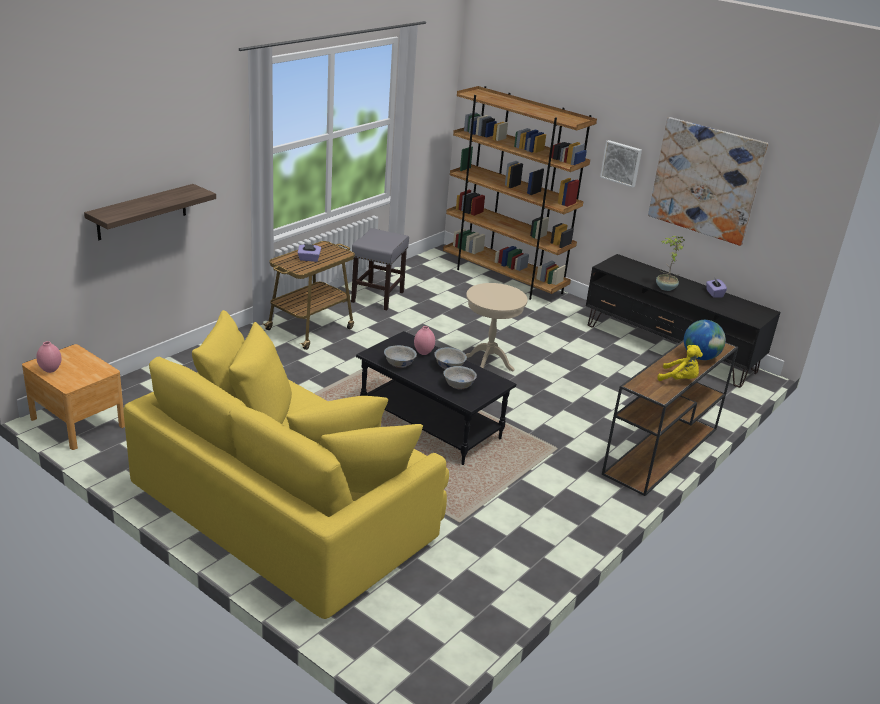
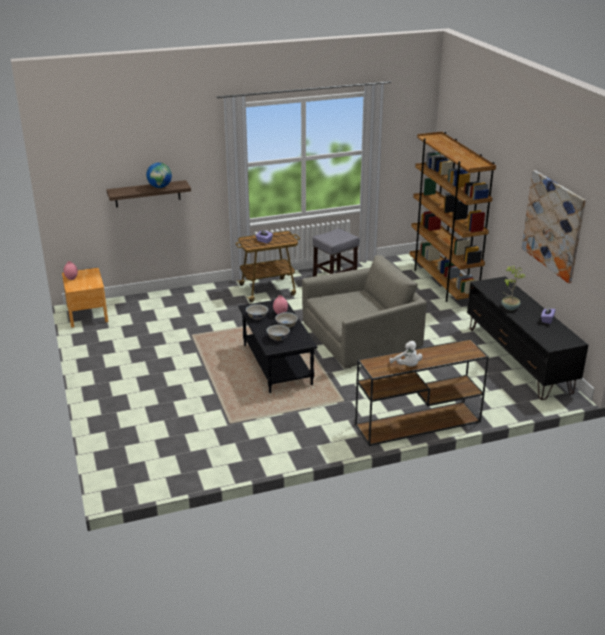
camera: 35 degrees right, 0 degrees up
yellow sofa [123,310,449,619] -> none
beige side table [466,283,527,371] -> grey armchair [302,255,427,369]
picture [600,140,642,187] -> none
yellow plush toy [657,345,703,381] -> white plush toy [390,341,422,367]
globe [684,320,726,360] -> globe moved to [146,162,172,188]

